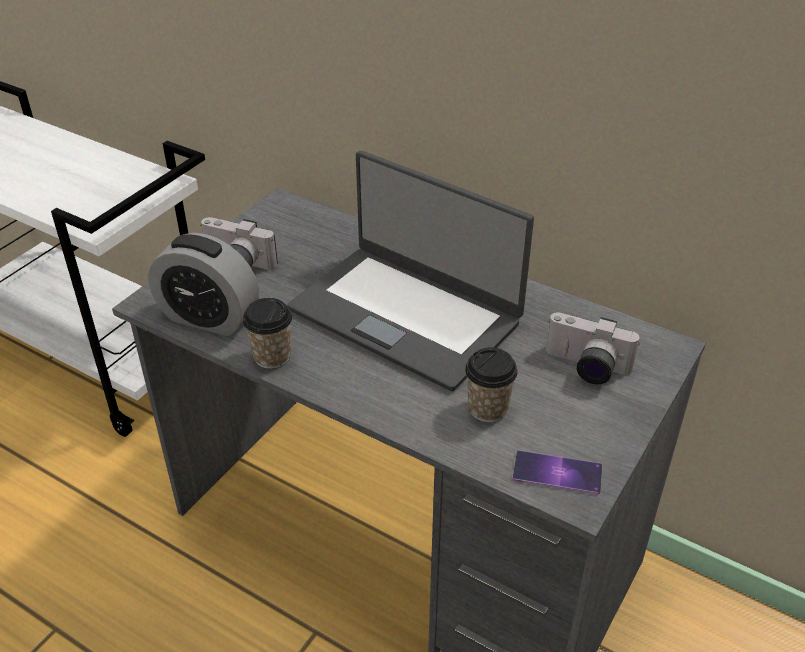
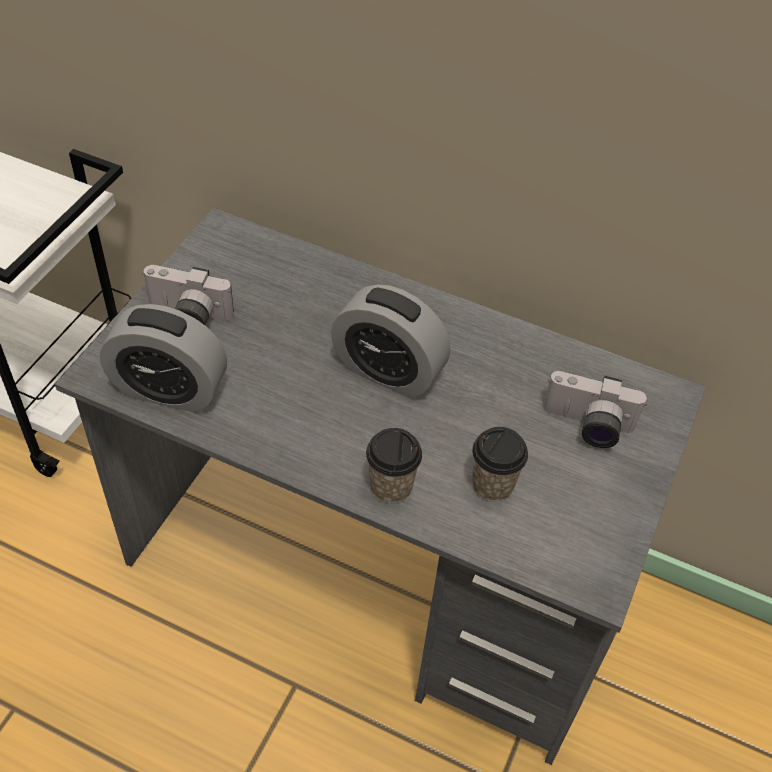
camera: 10 degrees left, 10 degrees up
cup [243,298,292,369] -> cup moved to [366,428,422,503]
laptop [287,151,534,391] -> alarm clock [331,284,451,398]
phone [512,450,602,495] -> none

